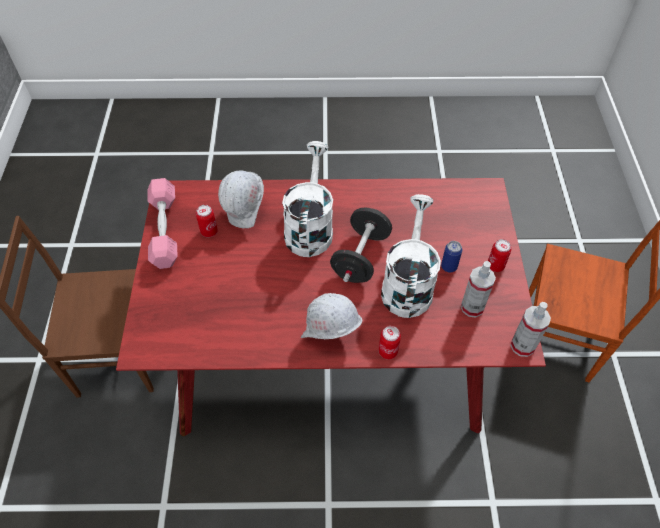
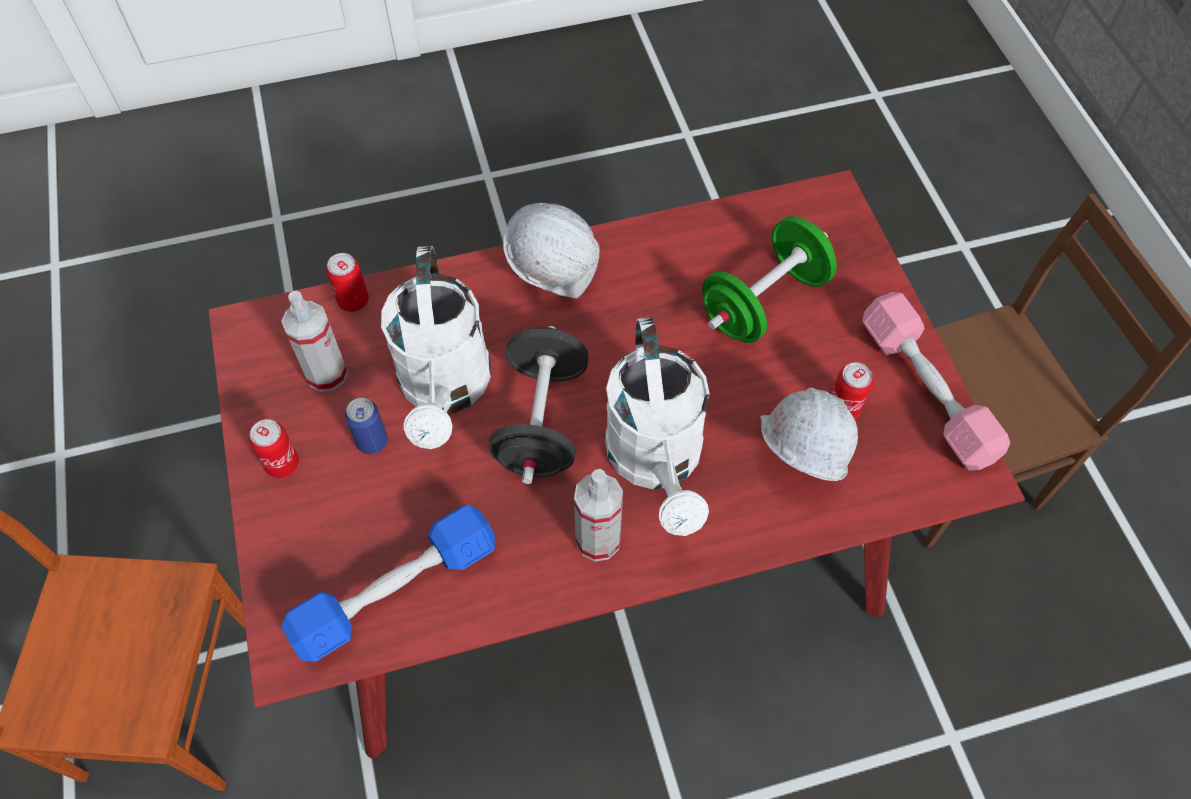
camera: 165 degrees right, 5 degrees up
can [379,326,401,359] -> can moved to [326,253,369,312]
spray bottle [510,302,551,357] -> spray bottle moved to [574,469,623,561]
none -> blue dumbbell [281,505,495,662]
none -> green dumbbell [702,216,837,343]

